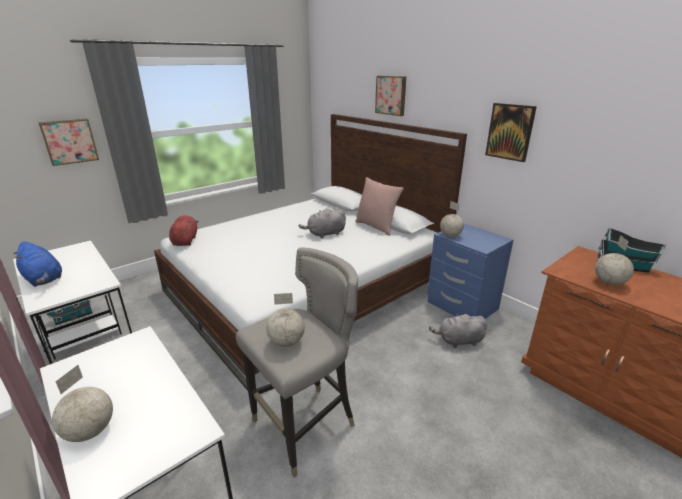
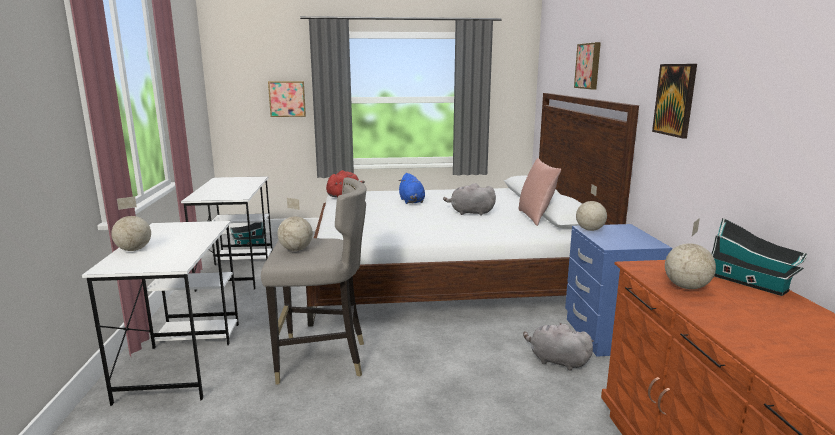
camera: 35 degrees right, 10 degrees down
blue plush toy [13,241,62,287] -> blue plush toy moved to [399,173,425,204]

